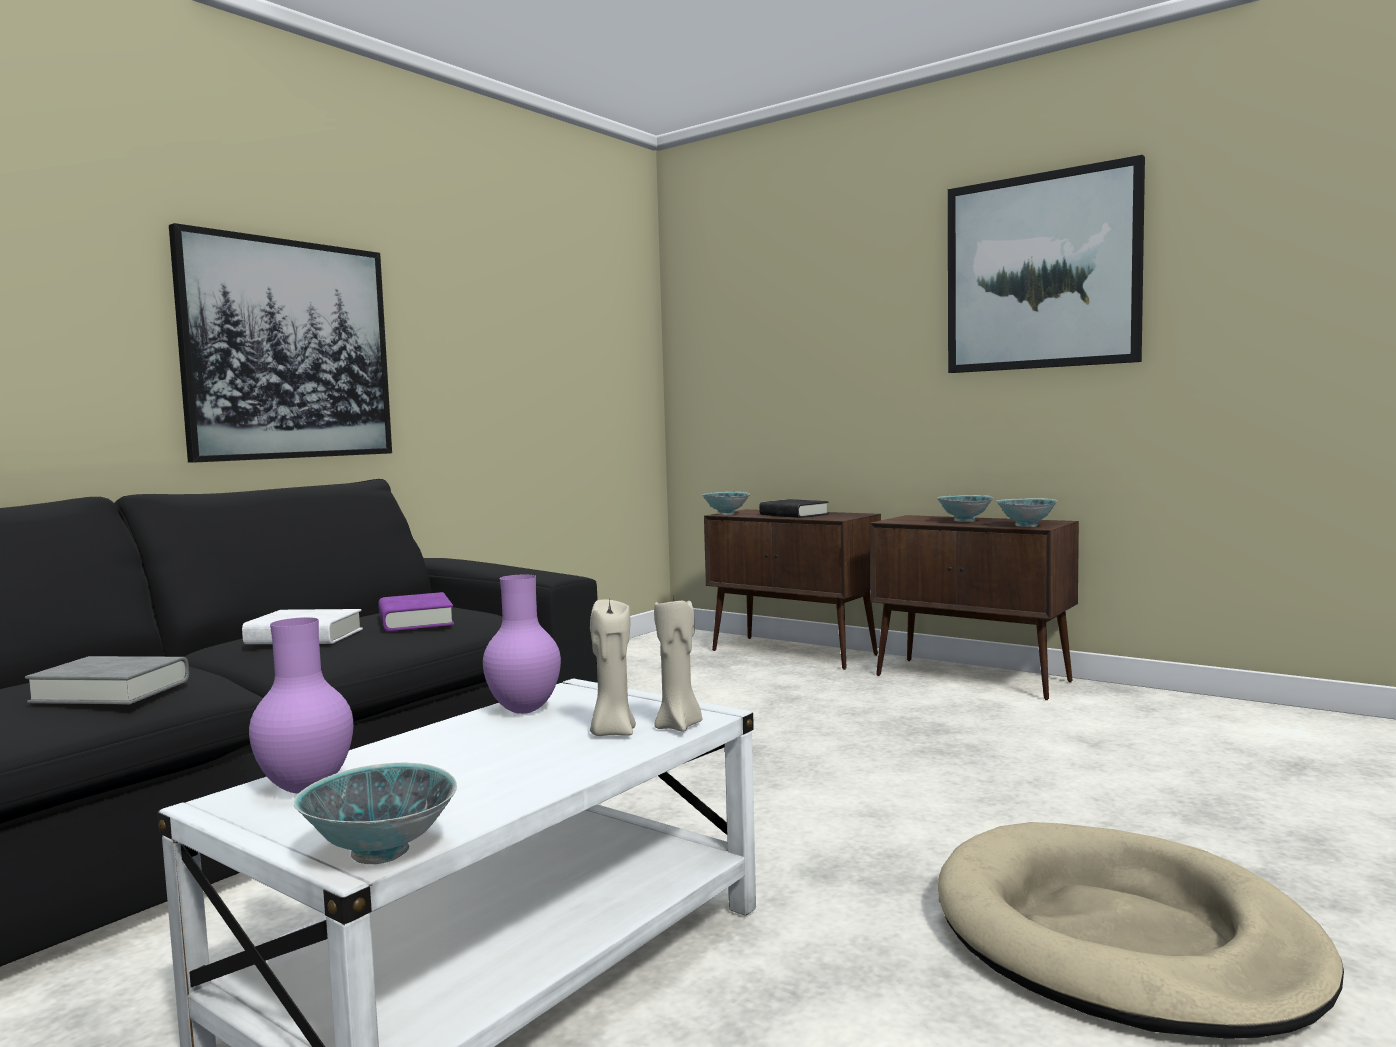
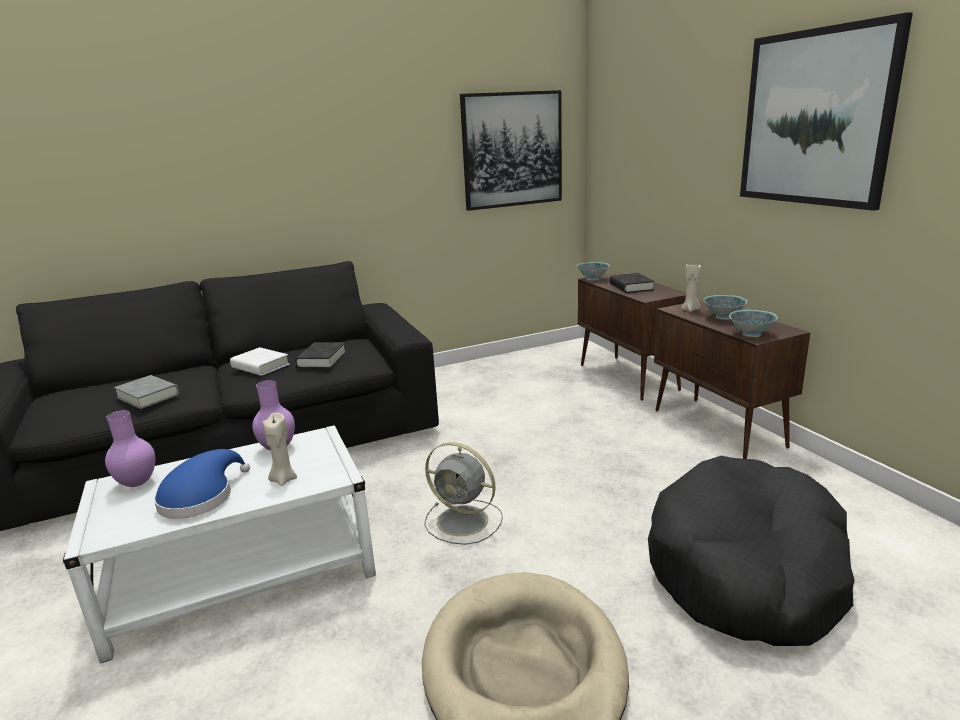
camera: 30 degrees right, 15 degrees up
picture [169,223,392,463] -> picture moved to [460,90,562,211]
bowl [294,763,457,864] -> none
purple book [378,592,454,631] -> black book [295,343,346,368]
beige candle [654,594,702,732] -> beige candle moved to [681,263,701,312]
none -> blue hat [154,449,250,519]
none -> grey fan [424,442,503,545]
none -> black dog bed [648,456,855,646]

